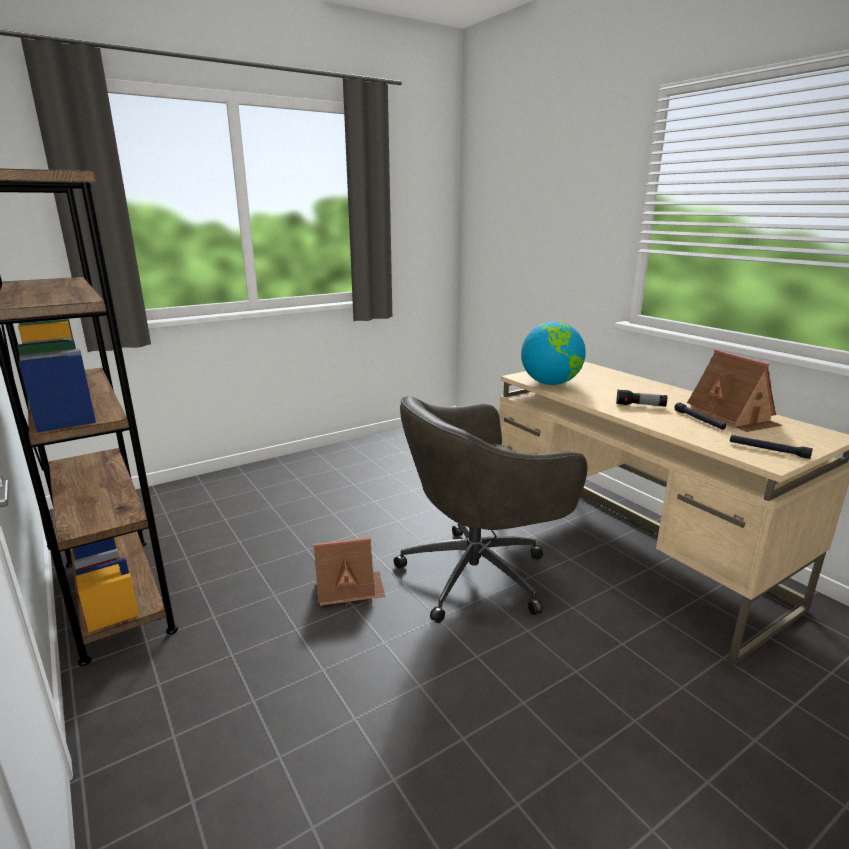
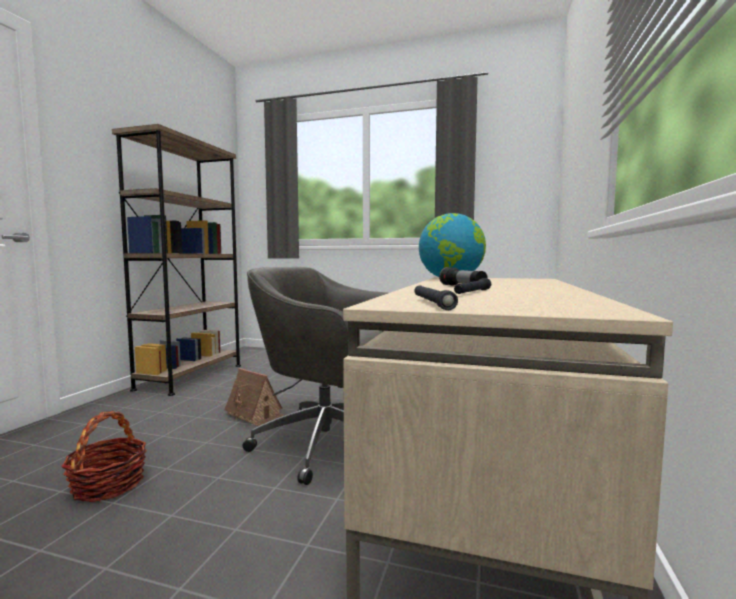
camera: 50 degrees right, 15 degrees down
toy house [687,349,782,432] -> none
none -> basket [61,411,147,502]

